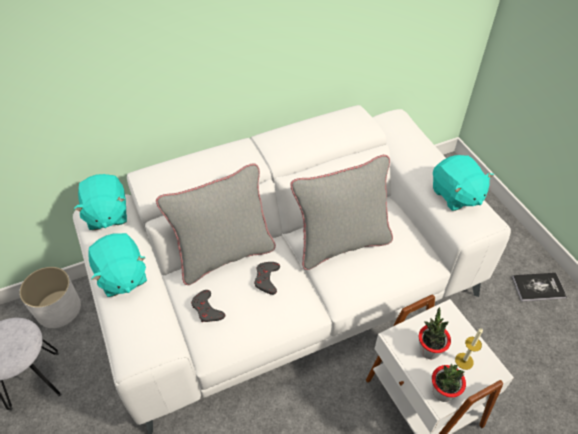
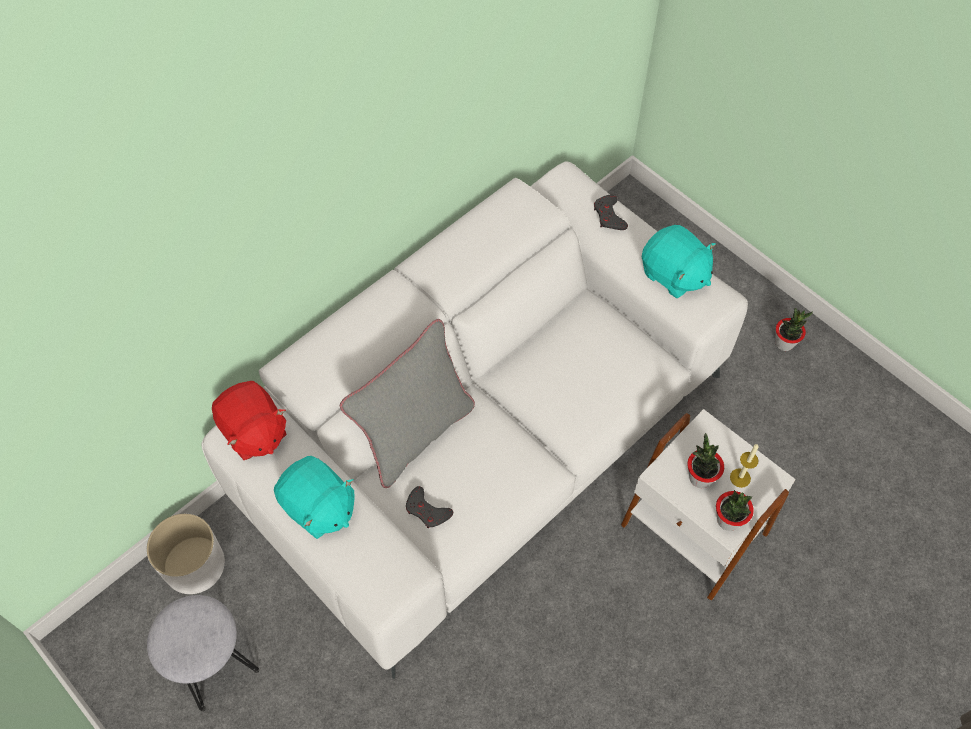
camera: 20 degrees left, 10 degrees up
turquoise plush toy [74,174,127,230] -> red plush toy [212,381,287,460]
grey game controller [254,262,280,295] -> grey game controller moved to [594,195,628,230]
grey pillow [290,155,393,270] -> none
book [512,273,567,301] -> potted plant [776,308,813,351]

